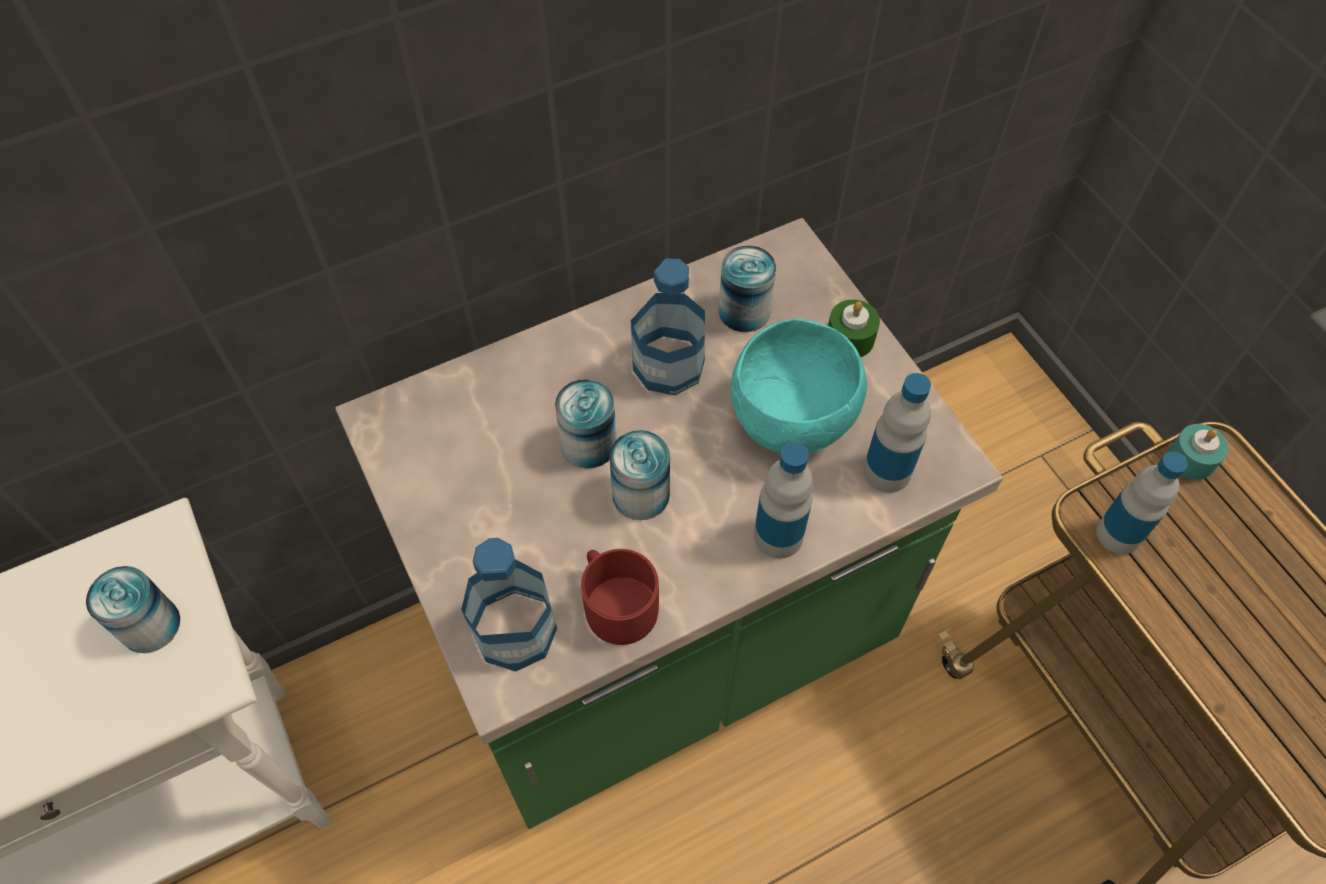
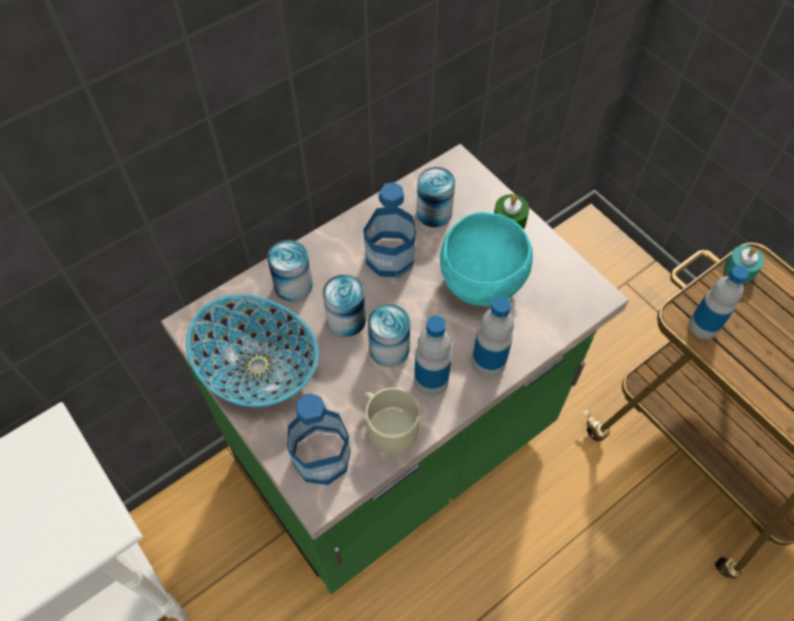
camera: 10 degrees left, 0 degrees up
can [86,566,180,653] -> can moved to [267,240,313,302]
red mug [581,549,659,645] -> beige mug [363,388,420,455]
bottle [863,373,931,493] -> bottle moved to [414,315,452,396]
none -> bowl [186,294,319,407]

